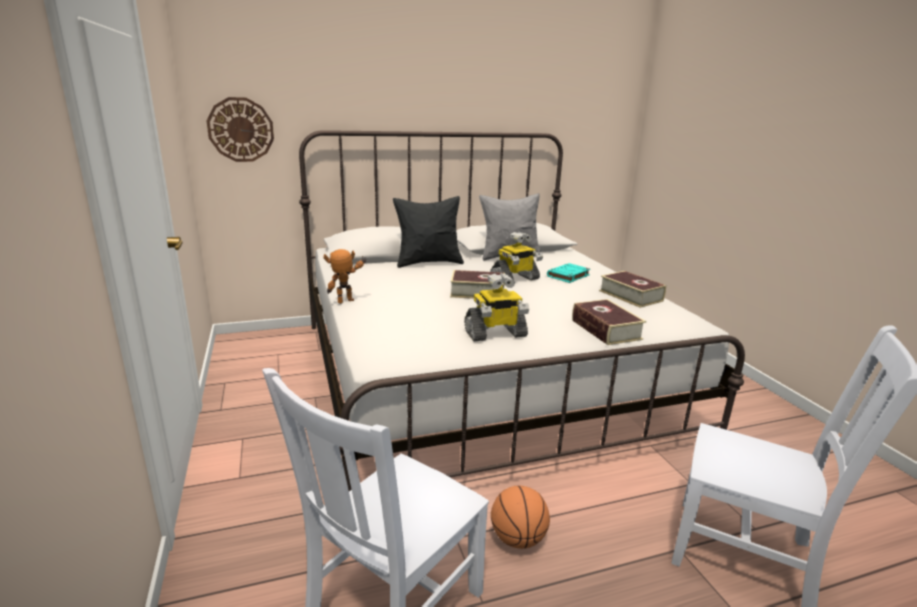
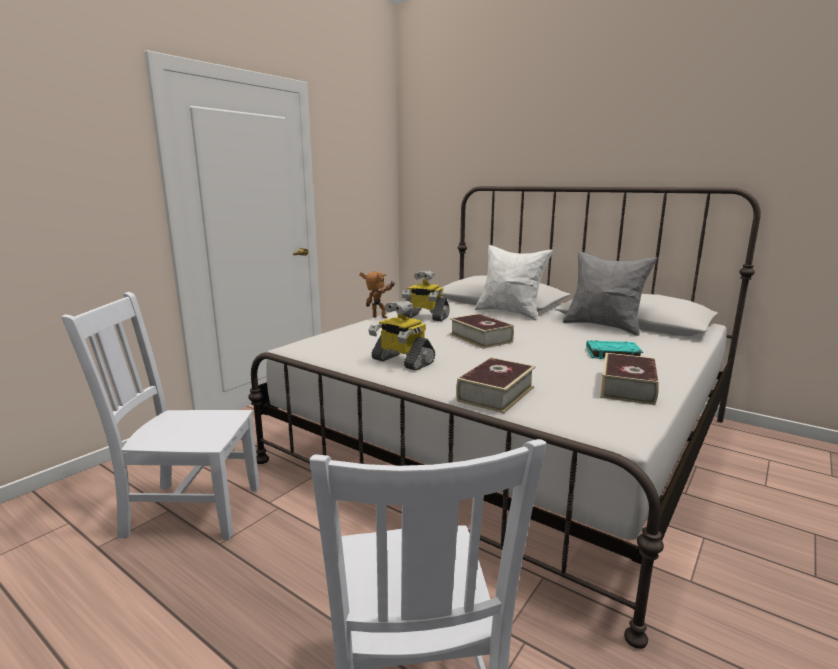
camera: 55 degrees right, 5 degrees down
wall clock [207,97,274,162] -> none
black pillow [393,196,464,268] -> white pillow [475,245,553,321]
toy robot [490,231,543,280] -> toy robot moved to [402,270,449,321]
basketball [491,485,550,549] -> none

